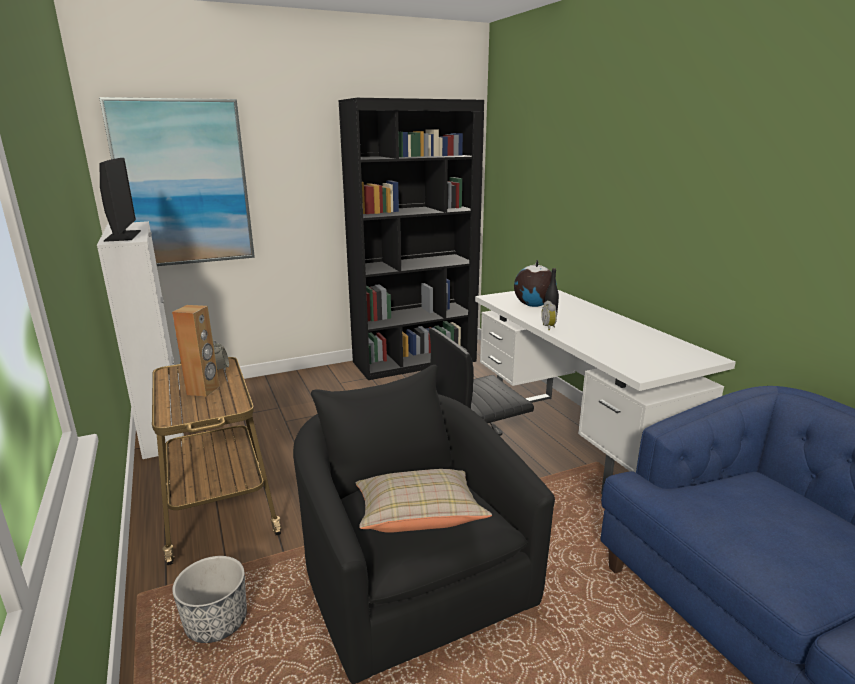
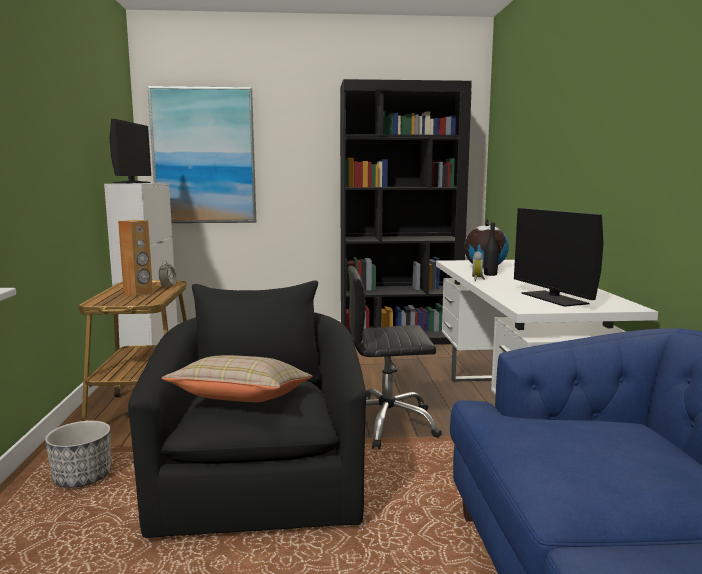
camera: 20 degrees right, 10 degrees down
none -> monitor [514,208,604,307]

